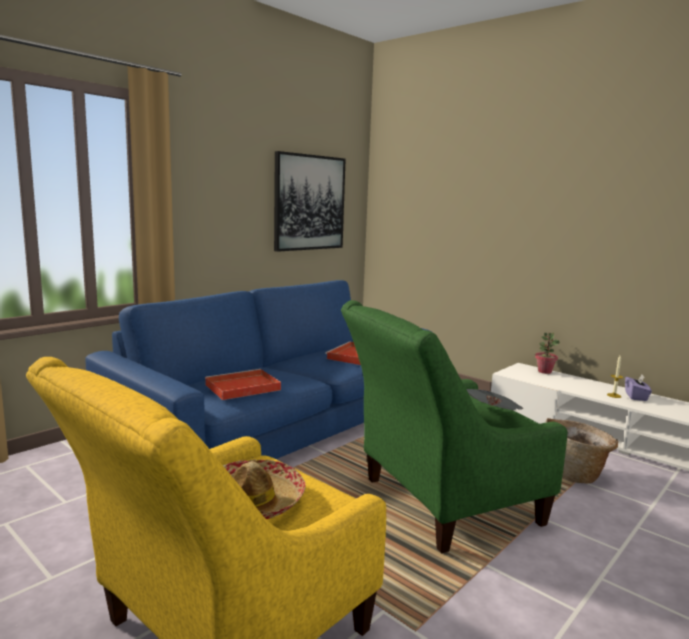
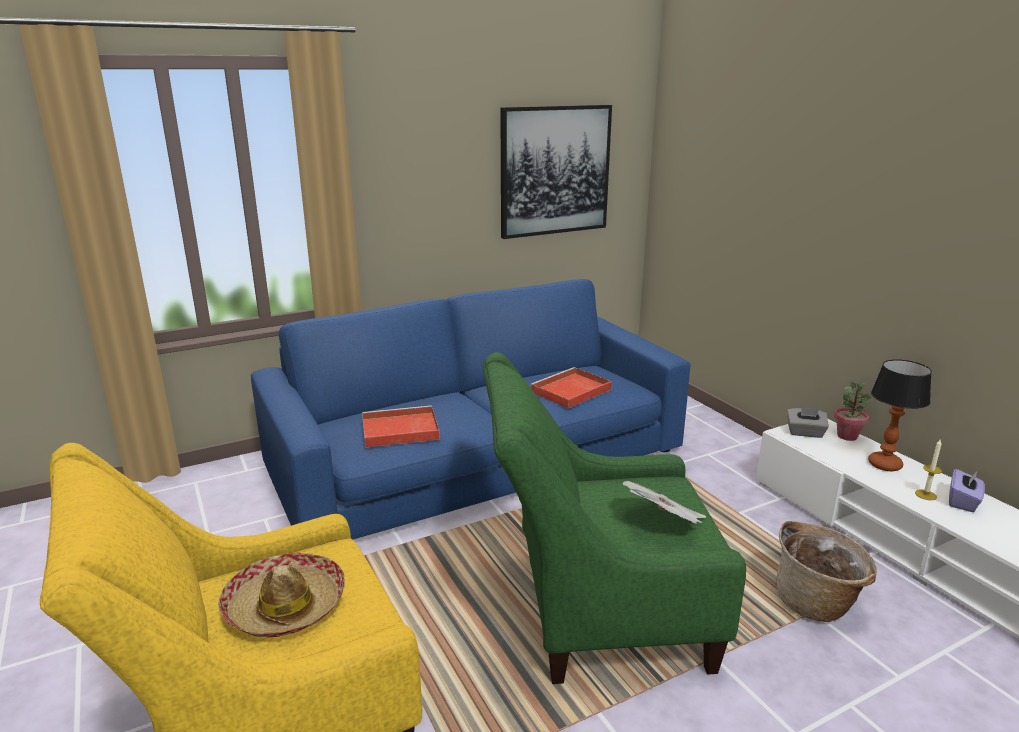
camera: 20 degrees right, 10 degrees up
none -> grey tissue box [787,408,829,438]
none -> table lamp [868,359,932,471]

